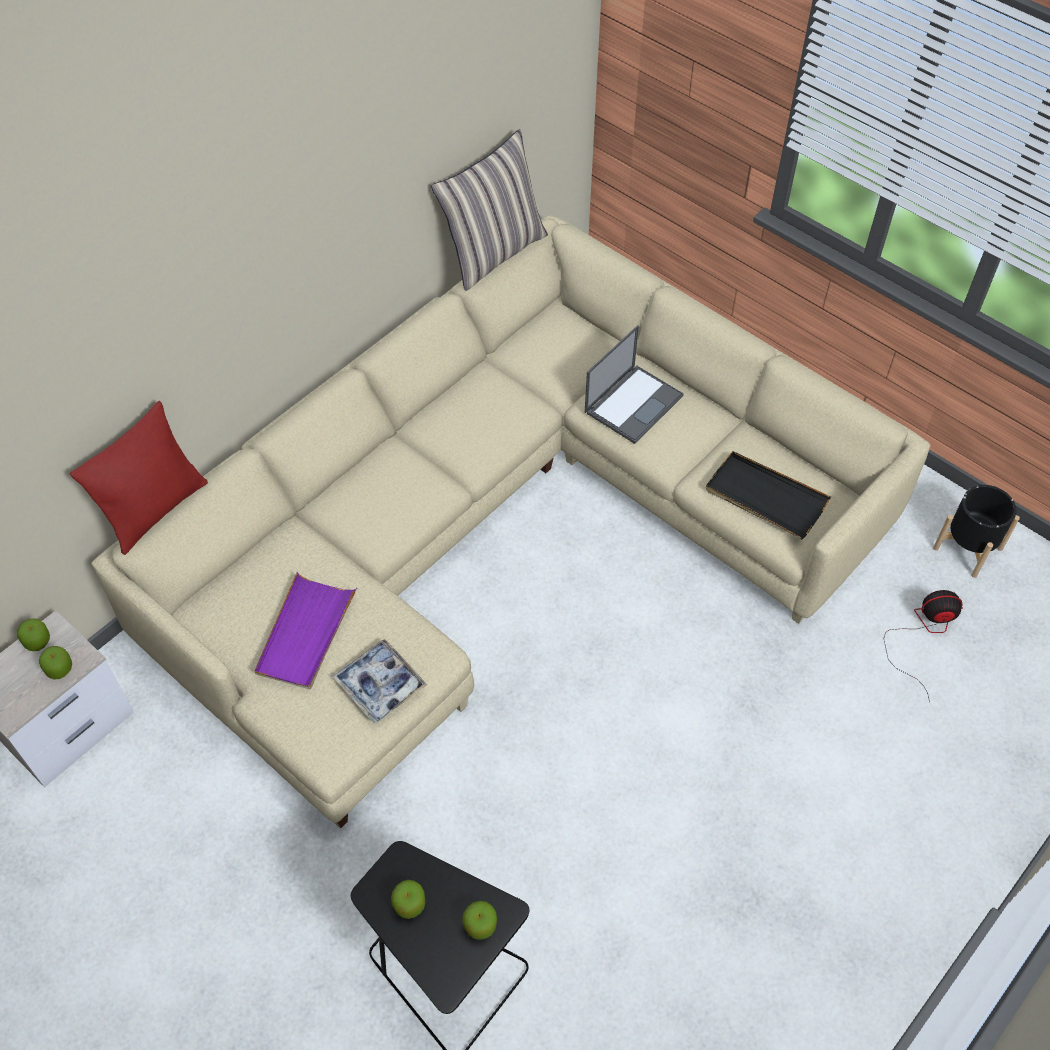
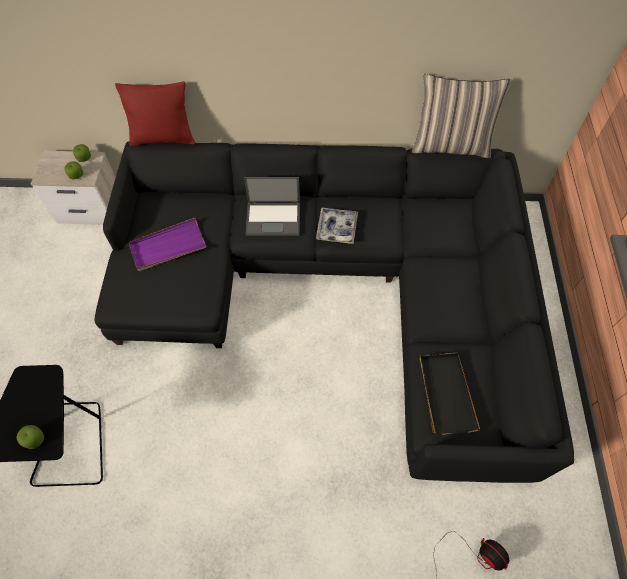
camera: 50 degrees right, 5 degrees up
beige sofa [91,215,930,828] -> black sofa [94,141,574,483]
tray [332,639,427,723] -> tray moved to [316,208,358,244]
apple [391,880,425,919] -> none
laptop [585,325,684,444] -> laptop moved to [244,177,300,236]
black planter [933,485,1020,578] -> none

